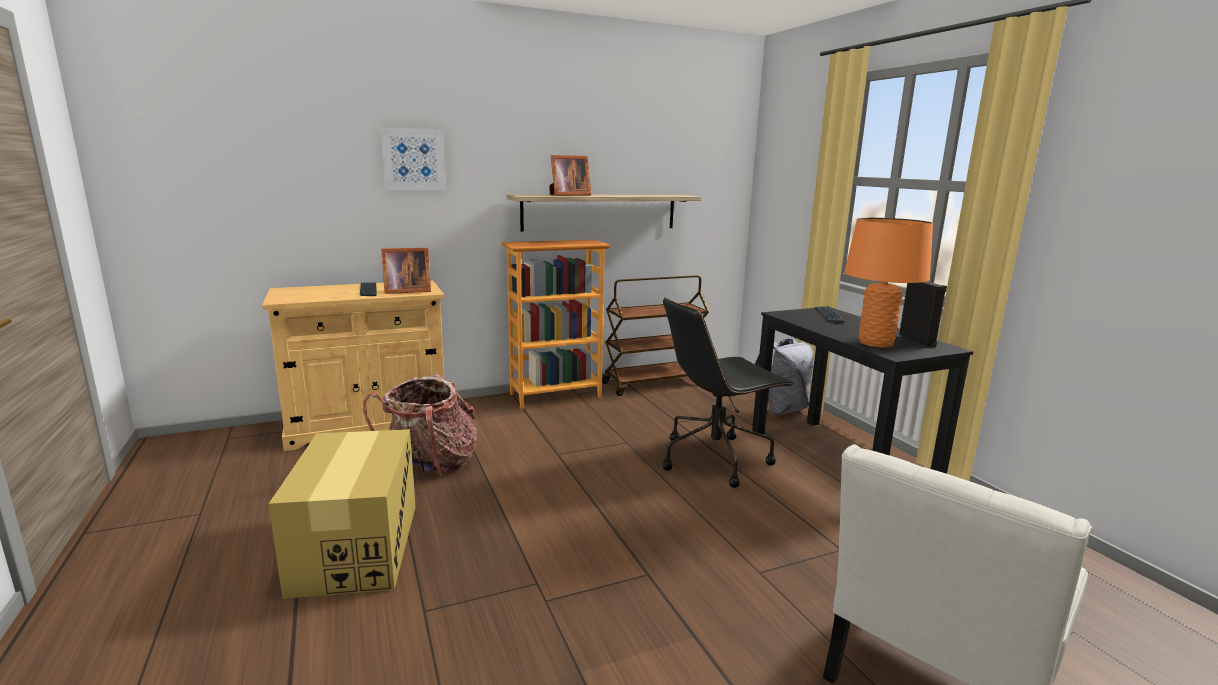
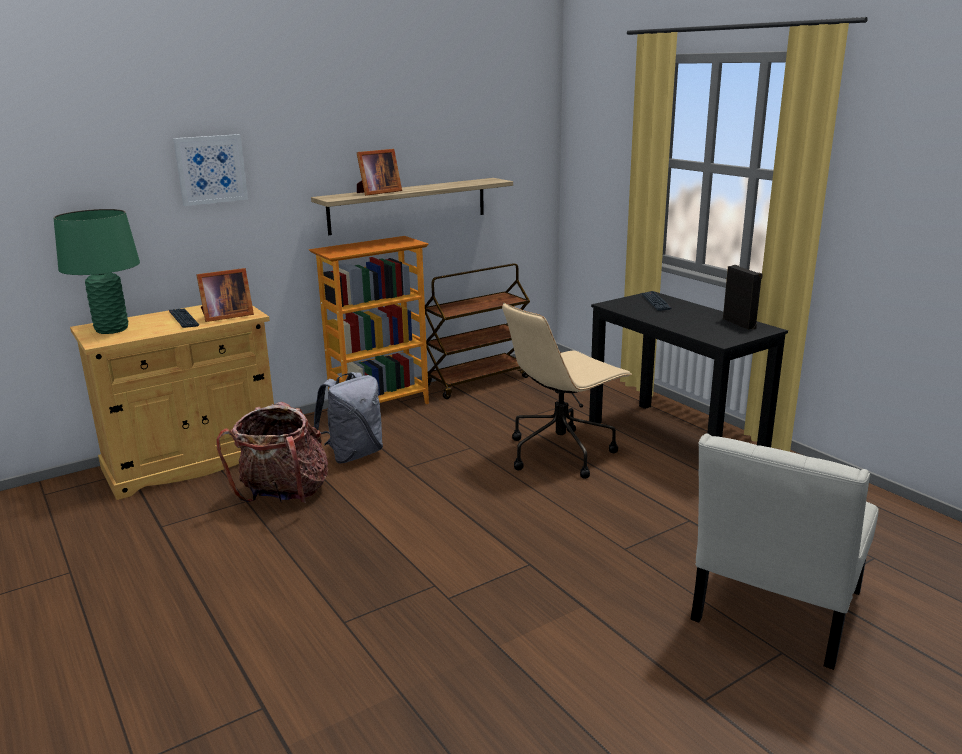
camera: 10 degrees left, 5 degrees up
cardboard box [269,429,415,599] -> none
black office chair [663,297,795,488] -> beige office chair [502,303,632,479]
grey backpack [755,339,814,415] -> grey backpack moved to [313,372,383,463]
orange table lamp [844,218,933,348] -> none
none -> green table lamp [54,209,140,334]

